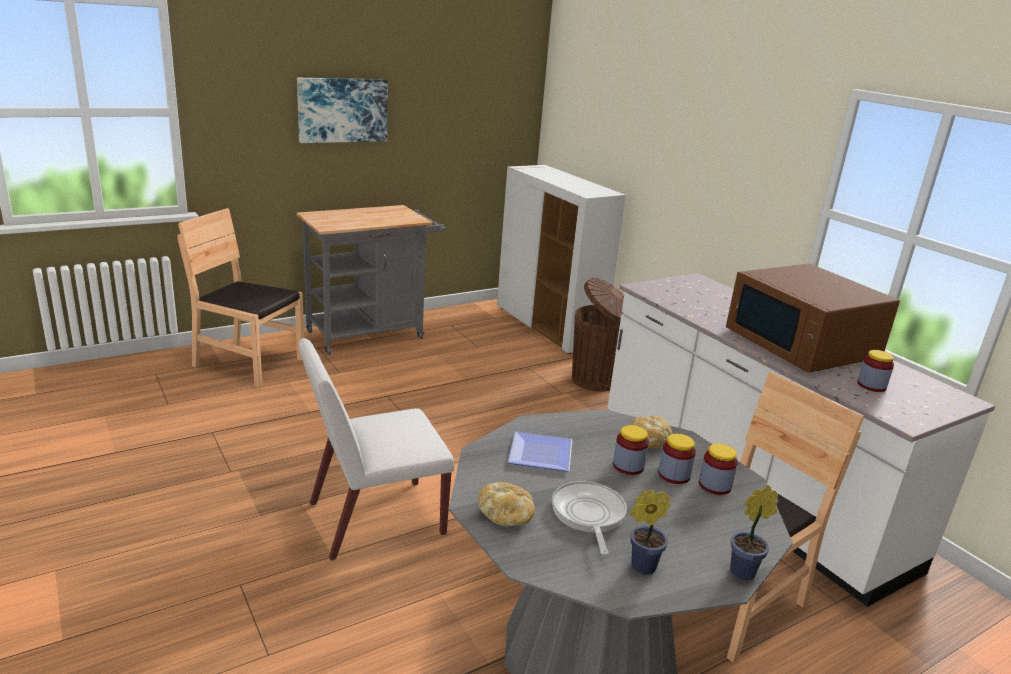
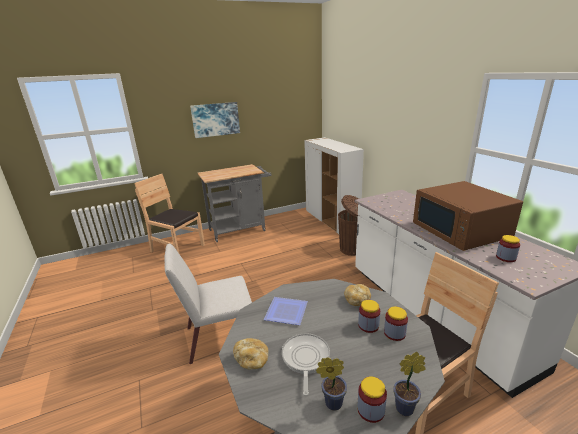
camera: 10 degrees right, 0 degrees up
jar [613,425,649,475] -> jar moved to [357,377,387,423]

